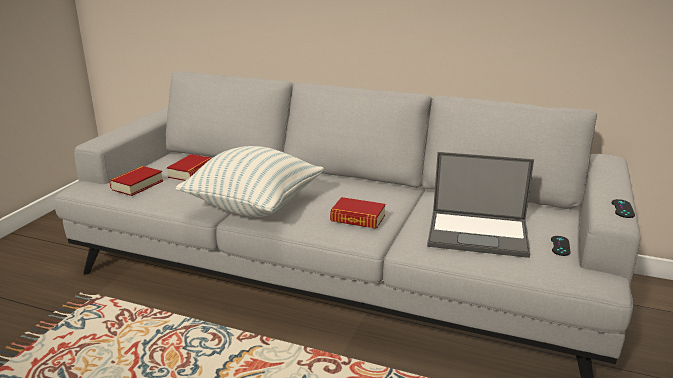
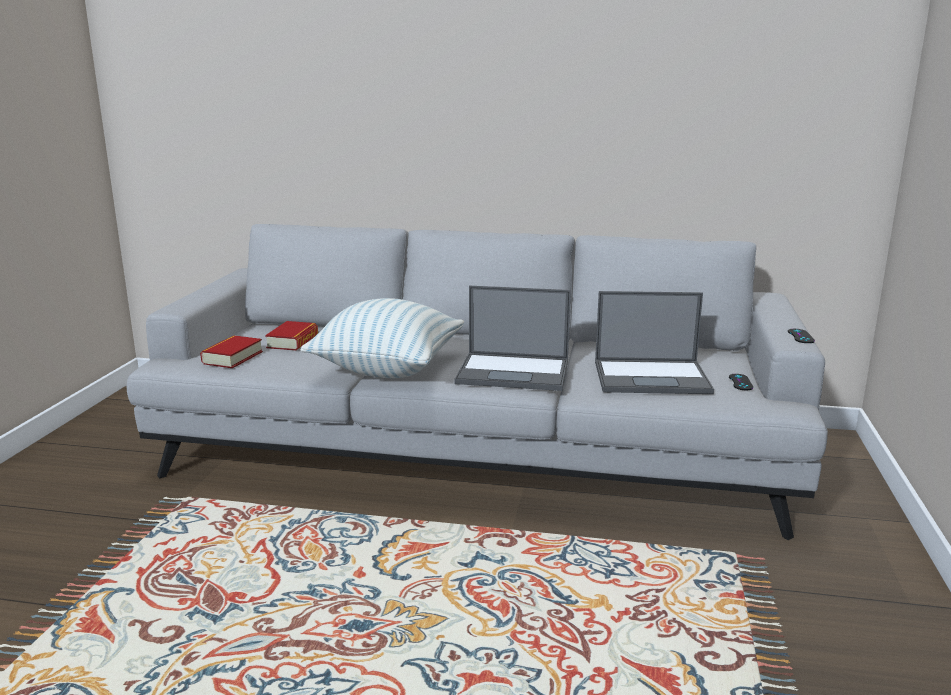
camera: 10 degrees left, 5 degrees down
book [330,197,386,229] -> laptop [454,286,571,391]

